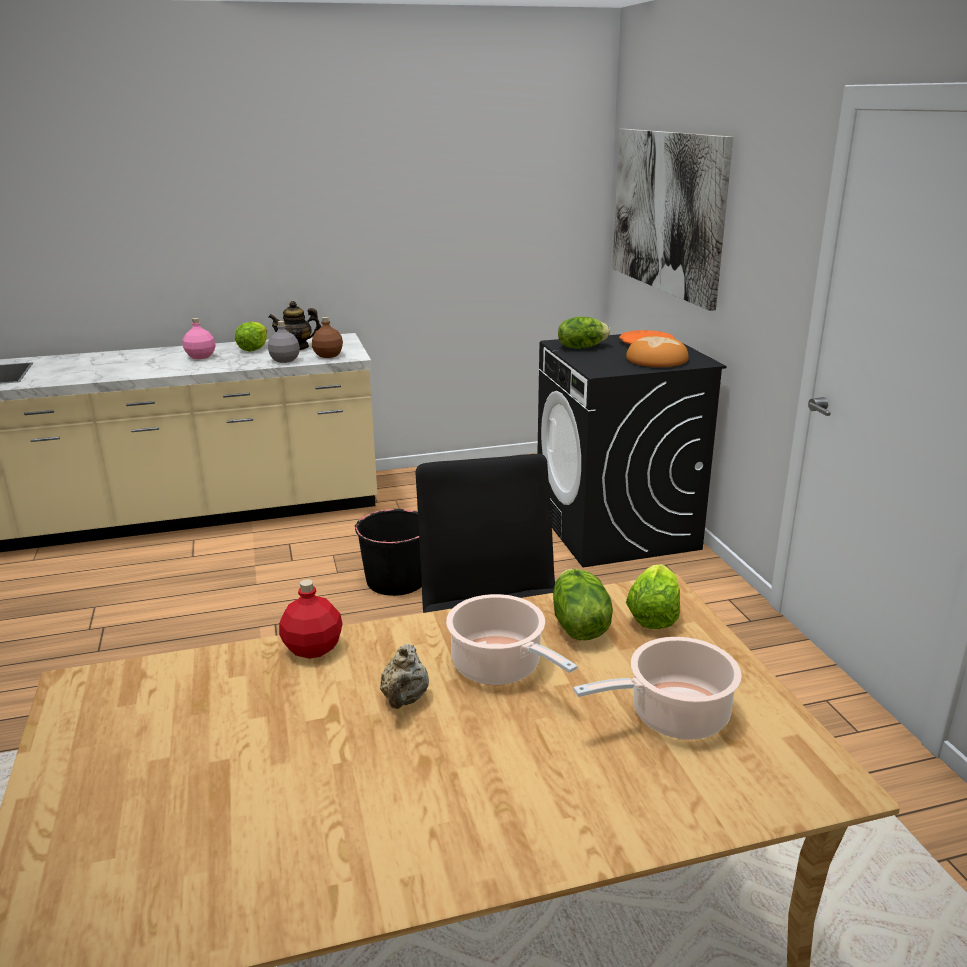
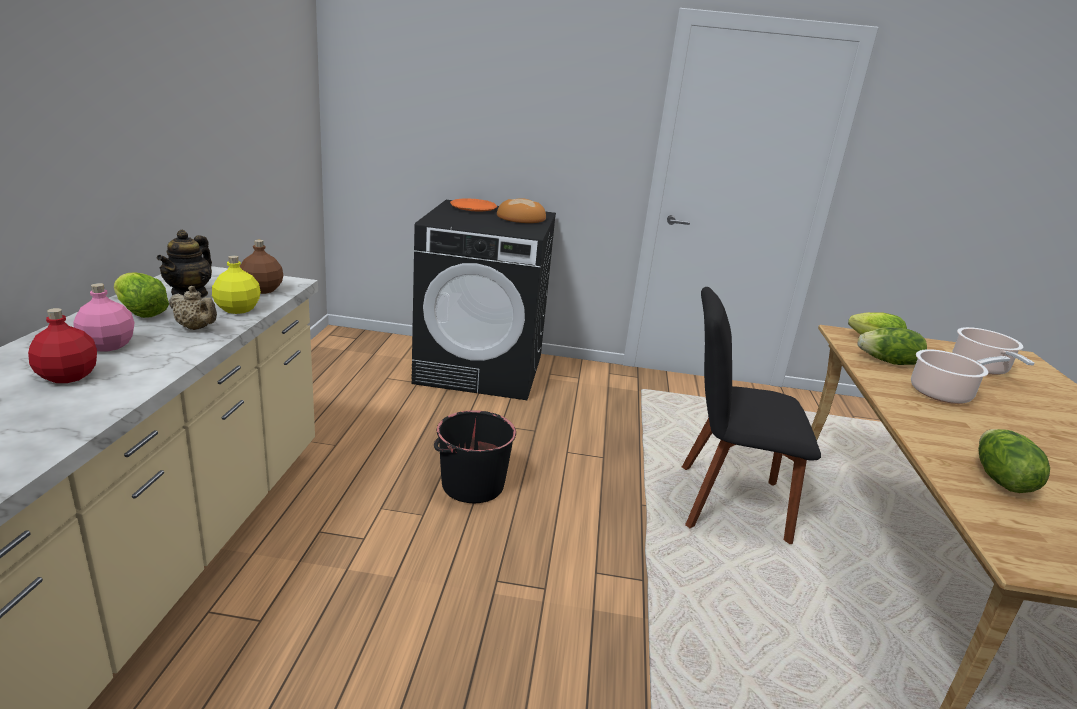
camera: 70 degrees left, 0 degrees up
grey bottle [268,321,300,363] -> yellow bottle [212,255,261,314]
red bottle [279,579,343,659] -> red bottle moved to [28,308,97,383]
beige teapot [380,644,429,709] -> beige teapot moved to [169,286,217,330]
lettuce [558,317,610,349] -> lettuce moved to [978,429,1050,493]
picture [612,129,733,311] -> none

